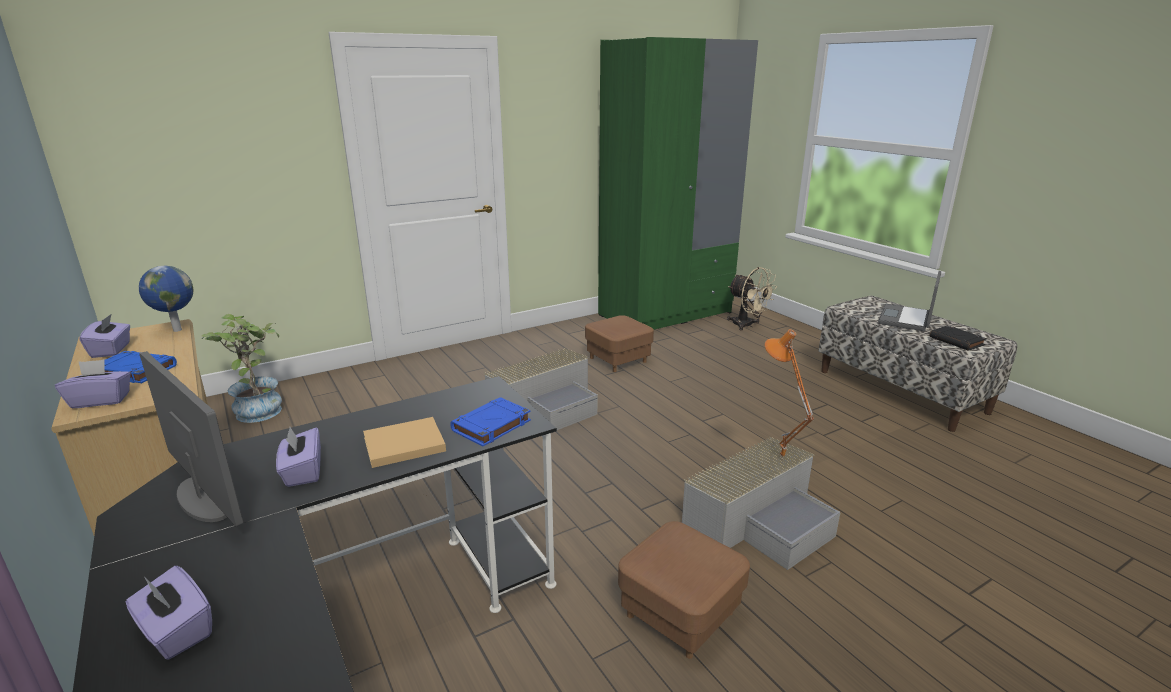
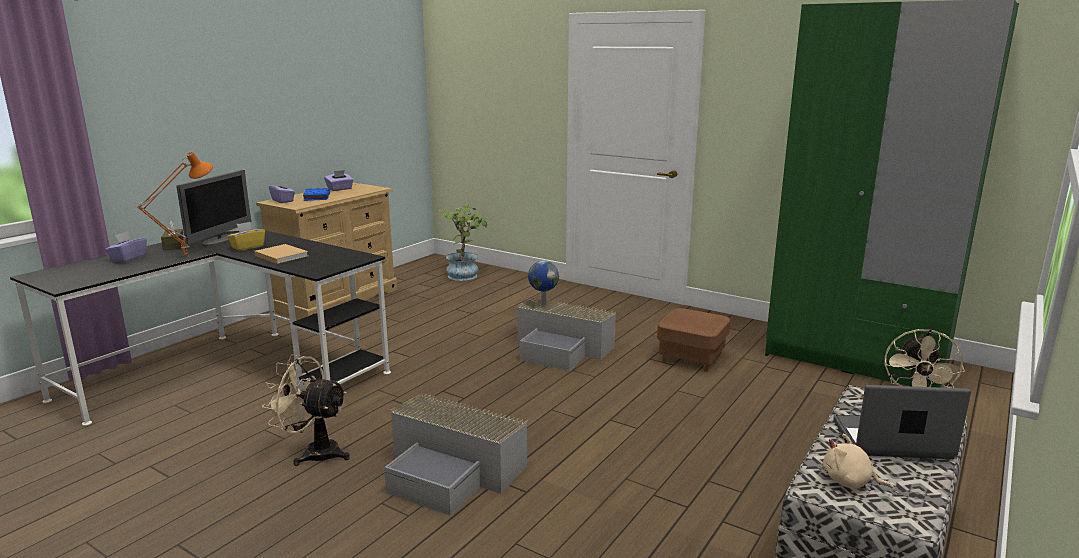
camera: 65 degrees right, 5 degrees down
globe [139,266,193,332] -> globe moved to [528,260,559,305]
purple tissue box [276,427,321,487] -> yellow tissue box [227,222,265,251]
blue book [450,397,531,447] -> none
brown ottoman [618,521,750,659] -> beige fan [262,355,350,466]
orange table lamp [764,329,814,459] -> orange table lamp moved to [137,152,213,258]
black book [930,325,987,351] -> beige plush toy [823,434,895,491]
none -> brown tissue box [161,220,184,250]

